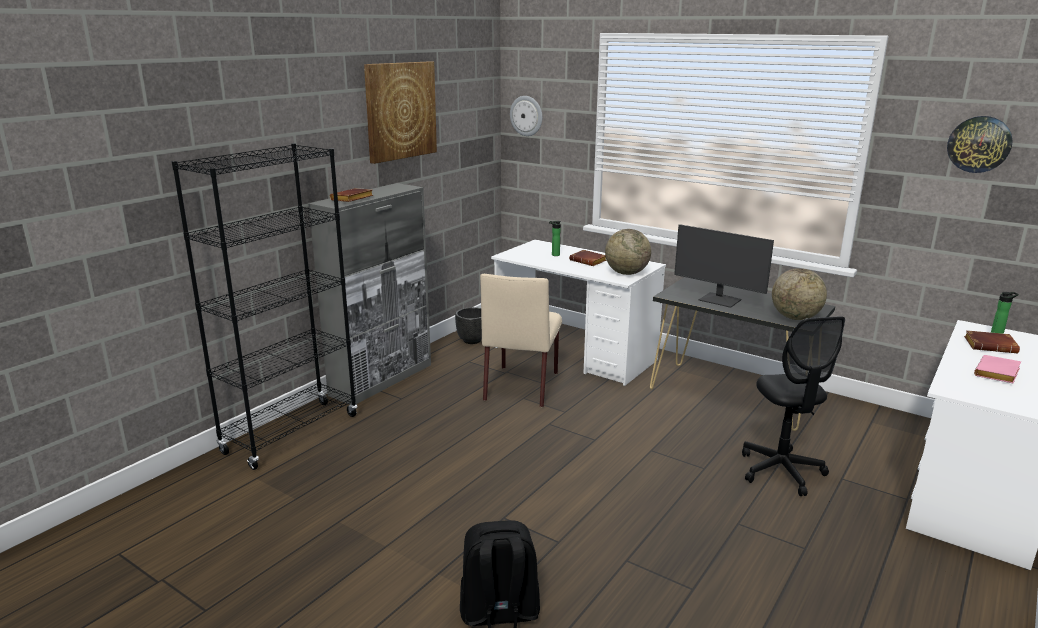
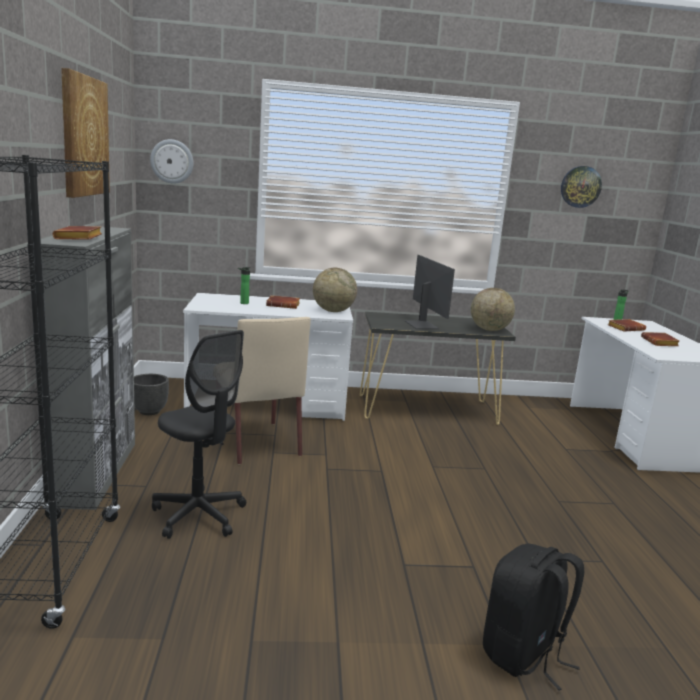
camera: 40 degrees left, 5 degrees down
monitor [674,224,774,308] -> monitor turned 105 degrees counterclockwise [405,255,455,329]
black office chair [742,316,845,496] -> black office chair moved to [152,330,246,539]
pink book [974,355,1021,383] -> brown book [641,332,679,346]

